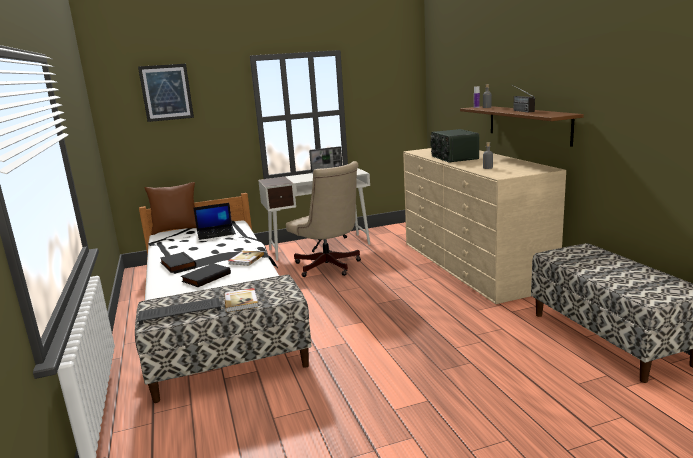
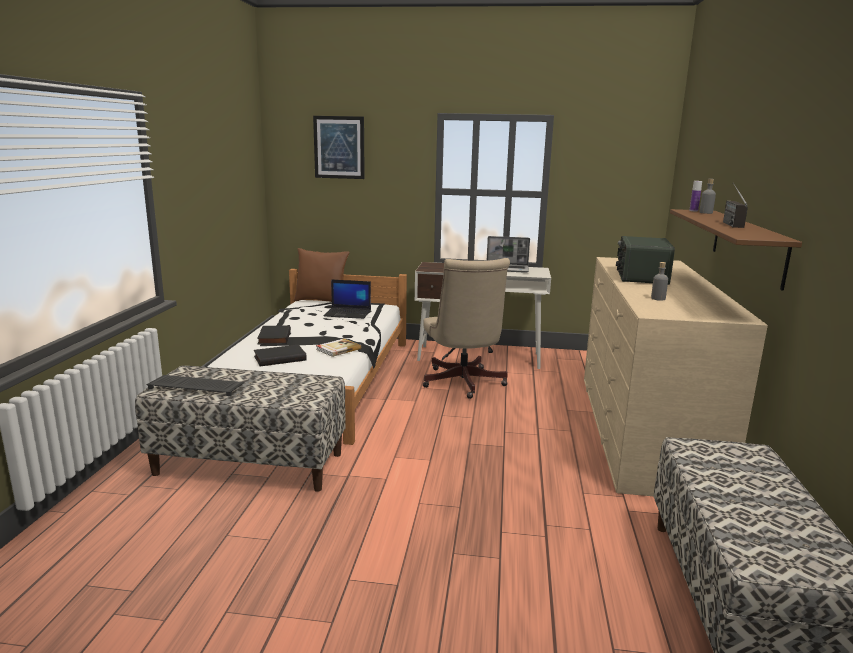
camera: 25 degrees right, 0 degrees up
book [224,288,258,312] -> none

